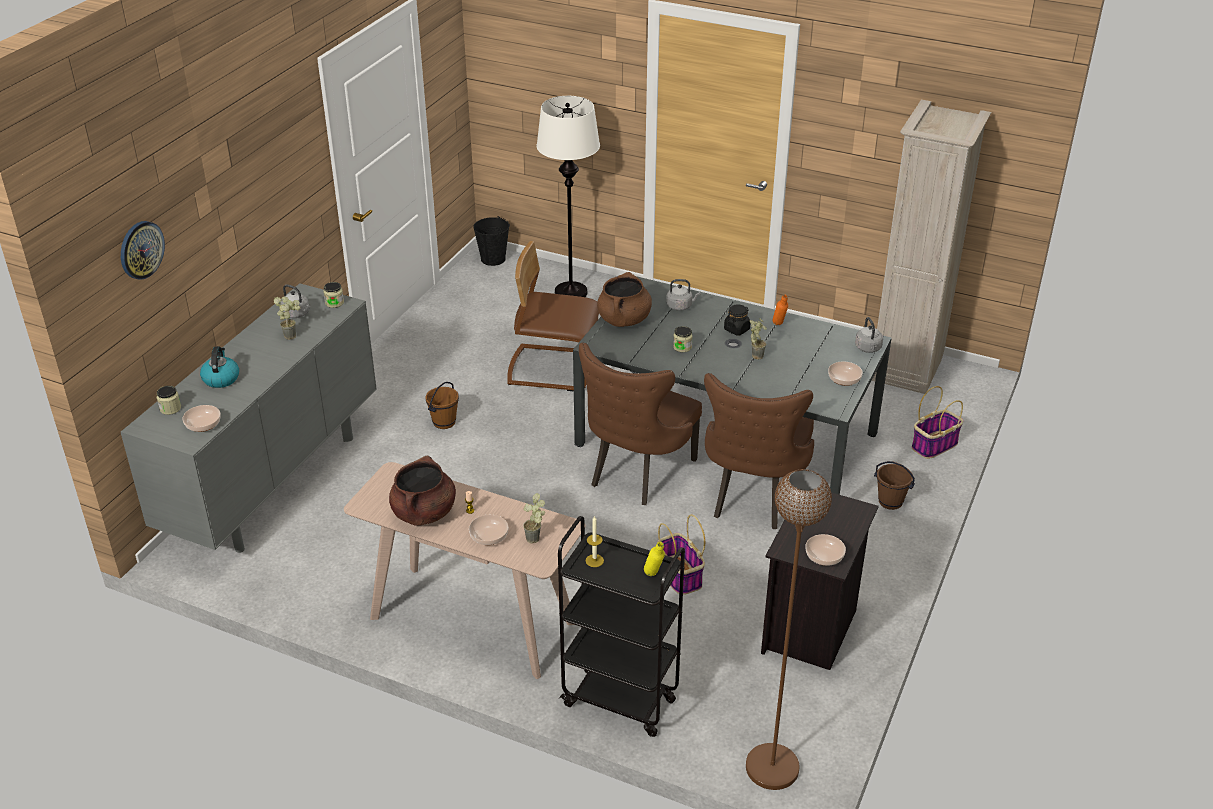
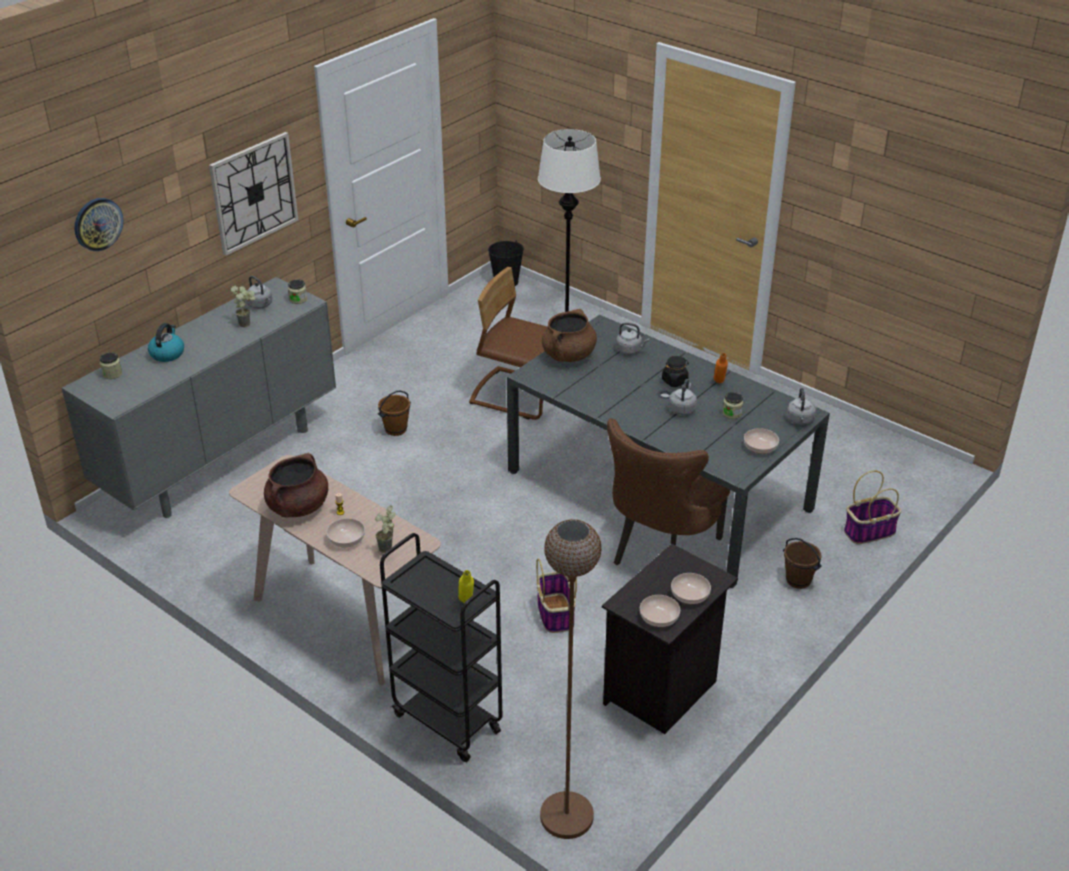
camera: 15 degrees right, 0 degrees up
bowl [182,405,221,432] -> bowl moved to [671,573,711,604]
brown chair [579,342,702,505] -> none
candle [586,516,604,567] -> none
jar [673,326,693,352] -> jar moved to [722,392,743,419]
potted plant [750,318,767,360] -> grey kettle [669,379,697,415]
beige cabinet [872,100,991,394] -> none
none -> wall clock [209,132,298,256]

